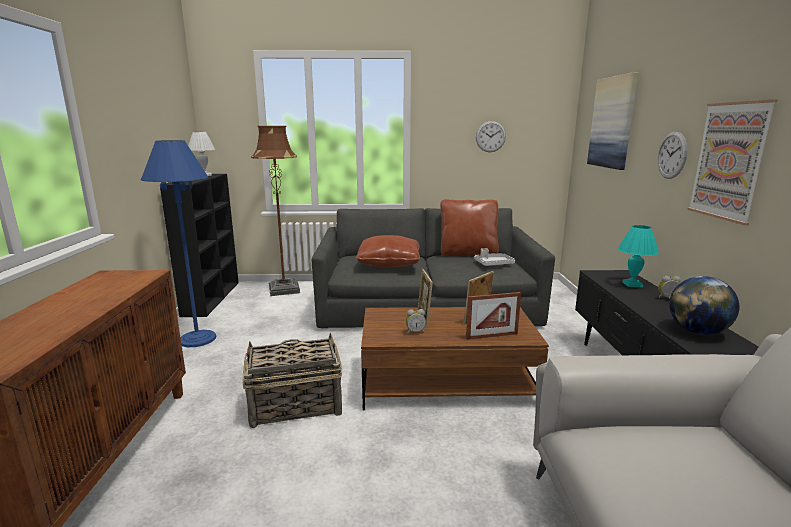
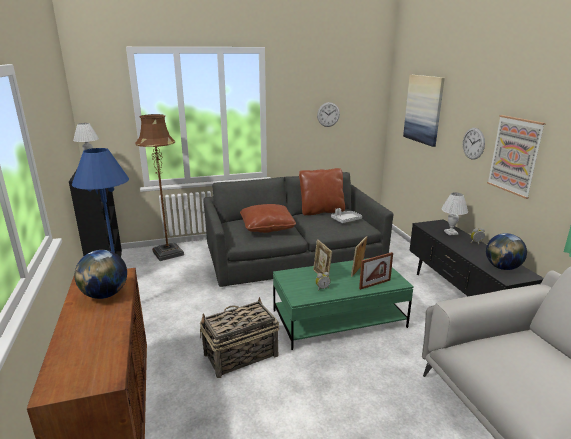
camera: 15 degrees left, 5 degrees up
brown coffee table [361,307,549,411] -> green coffee table [273,258,414,350]
turquoise table lamp [618,225,659,287] -> white table lamp [441,192,468,235]
none -> globe [74,250,127,299]

